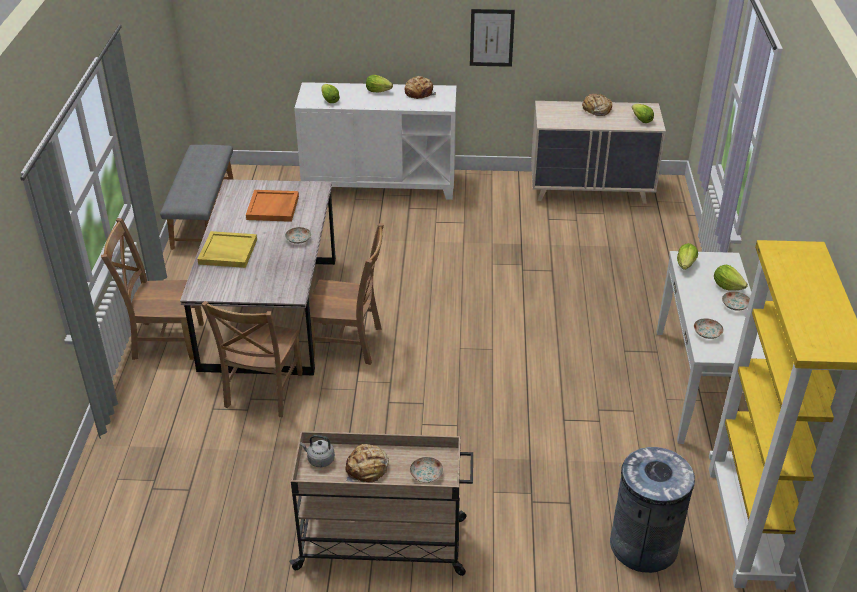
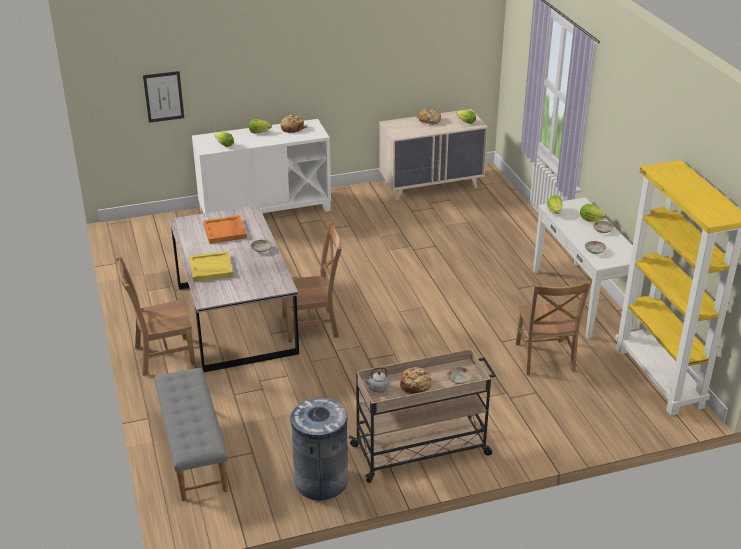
camera: 20 degrees left, 5 degrees down
grey bench [160,145,234,250] -> grey bench moved to [154,368,228,501]
brown chair [201,301,303,417] -> brown chair moved to [516,281,591,375]
picture [470,9,515,67] -> picture moved to [143,71,184,123]
grey trash can [610,447,695,573] -> grey trash can moved to [290,398,348,500]

